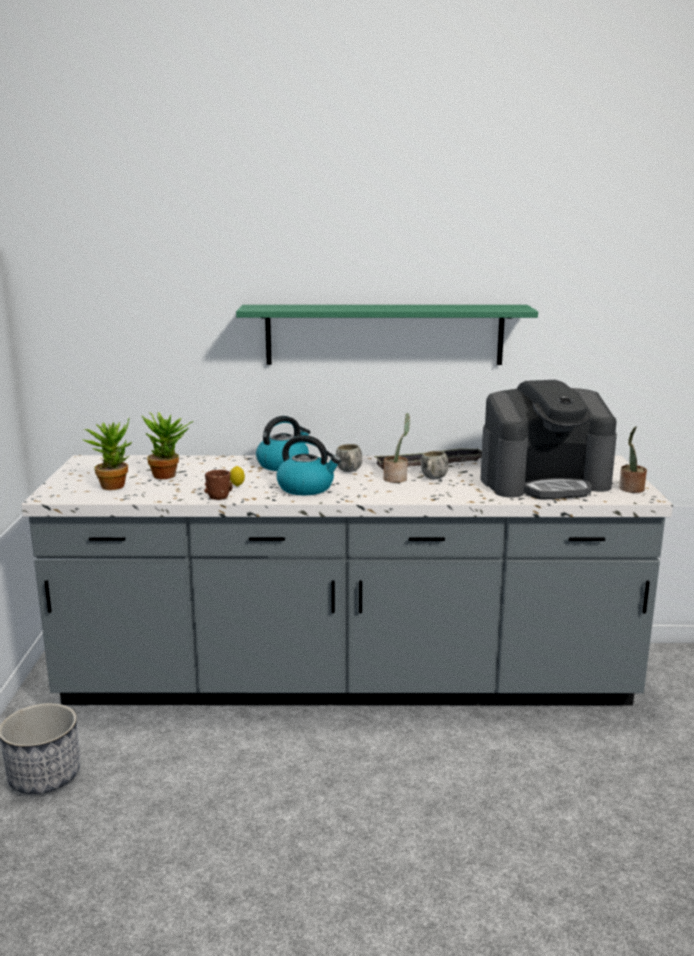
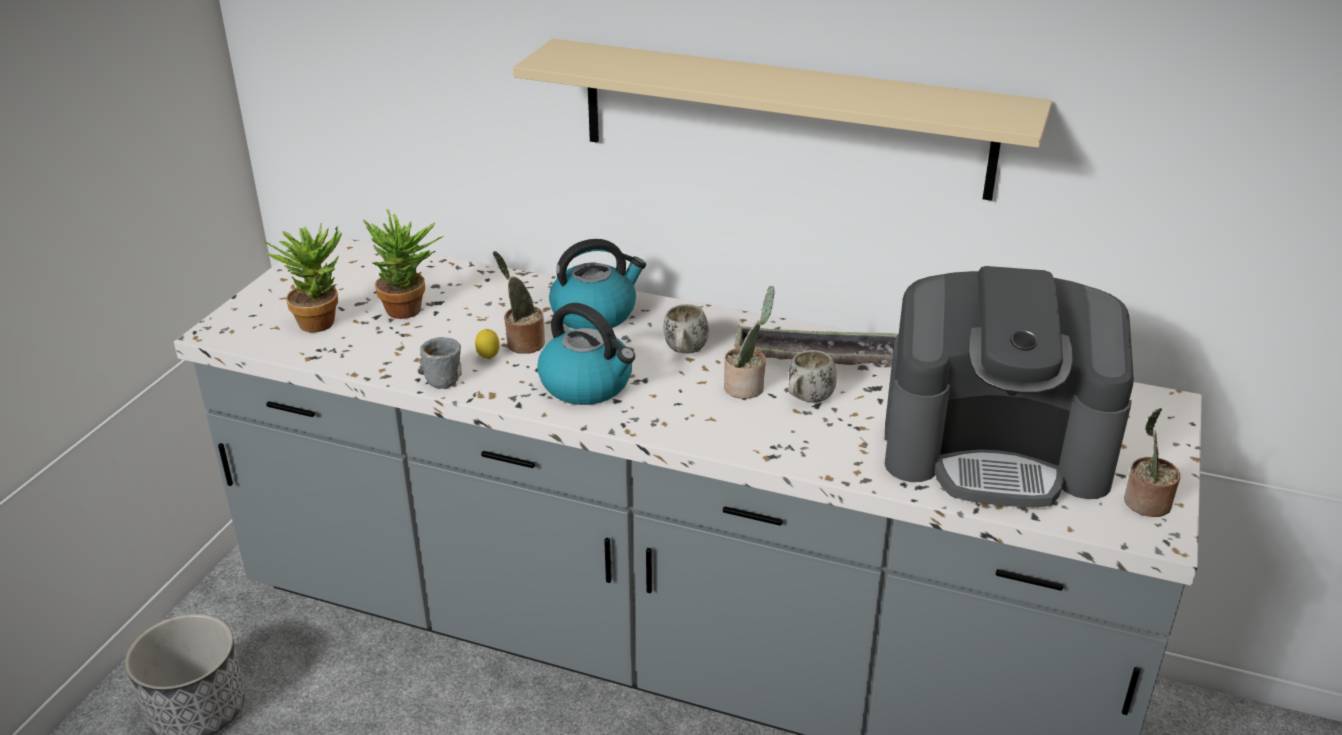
camera: 20 degrees right, 15 degrees up
brown mug [204,470,232,500] -> grey mug [417,337,461,389]
green shelf [236,305,538,365] -> beige shelf [513,39,1052,201]
none -> potted plant [493,251,545,354]

